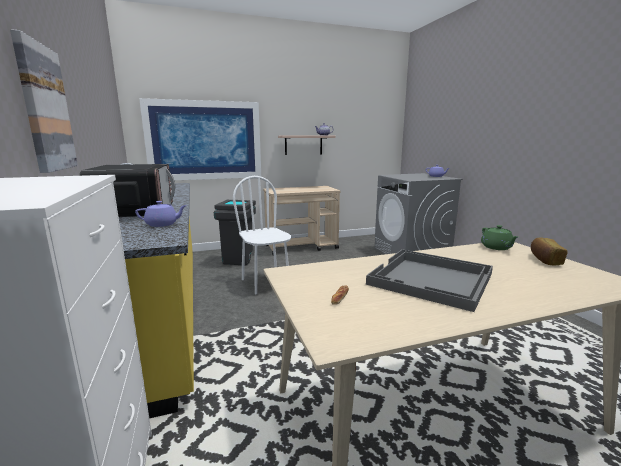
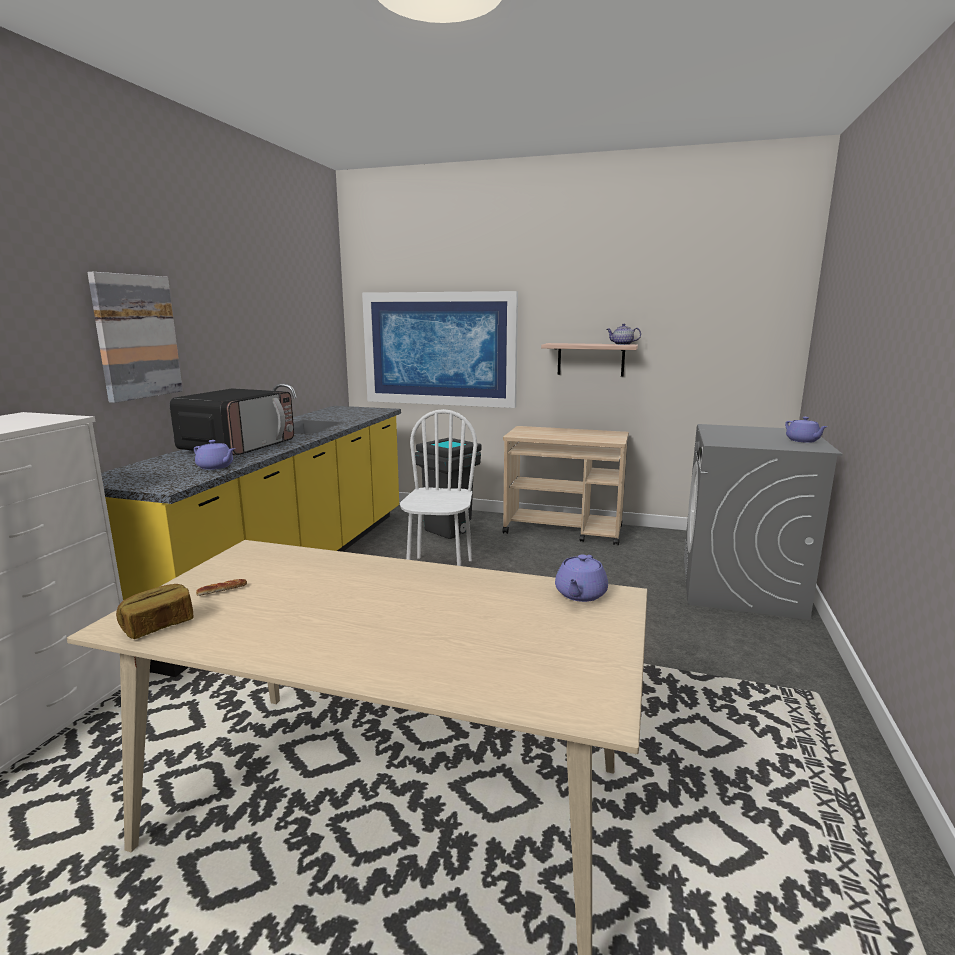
camera: 35 degrees right, 0 degrees up
grey tray [366,249,493,312] -> none
green teapot [481,225,518,250] -> purple teapot [555,555,608,602]
bread [531,238,568,265] -> bread moved to [116,584,194,639]

